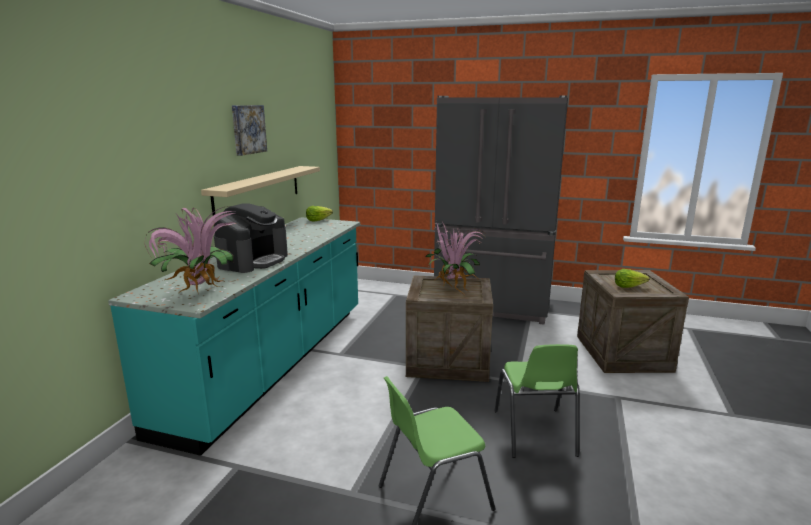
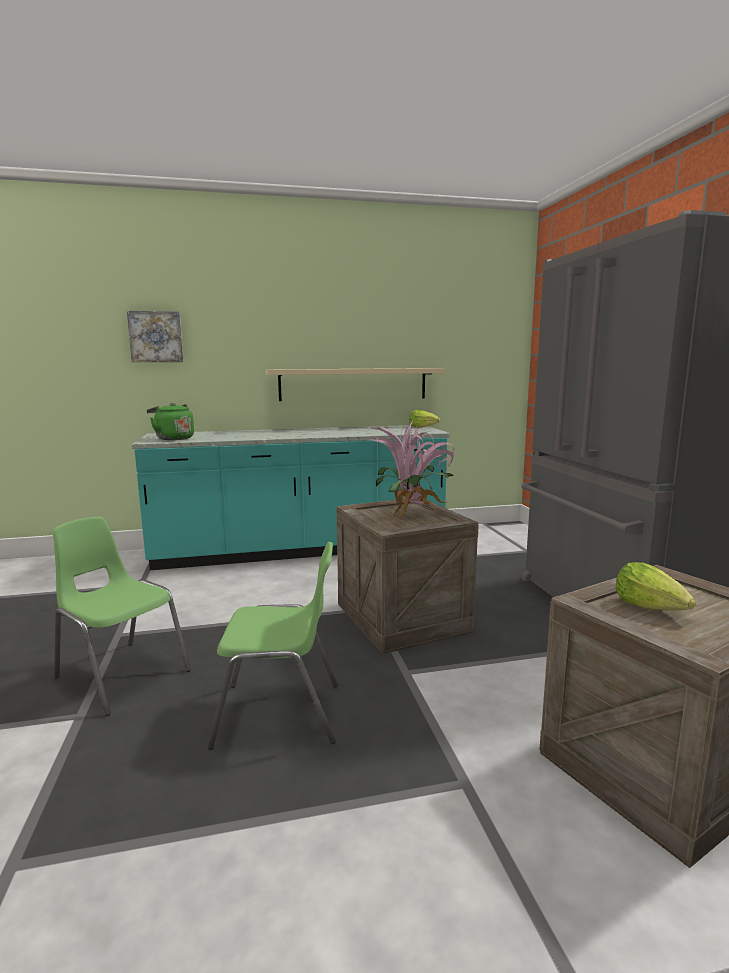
camera: 60 degrees right, 5 degrees down
potted plant [145,206,235,294] -> green kettle [146,403,194,440]
coffee machine [214,204,288,273] -> none
picture [232,105,267,156] -> picture moved to [127,311,183,362]
green chair [494,344,579,458] -> green chair turned 150 degrees counterclockwise [208,542,338,750]

